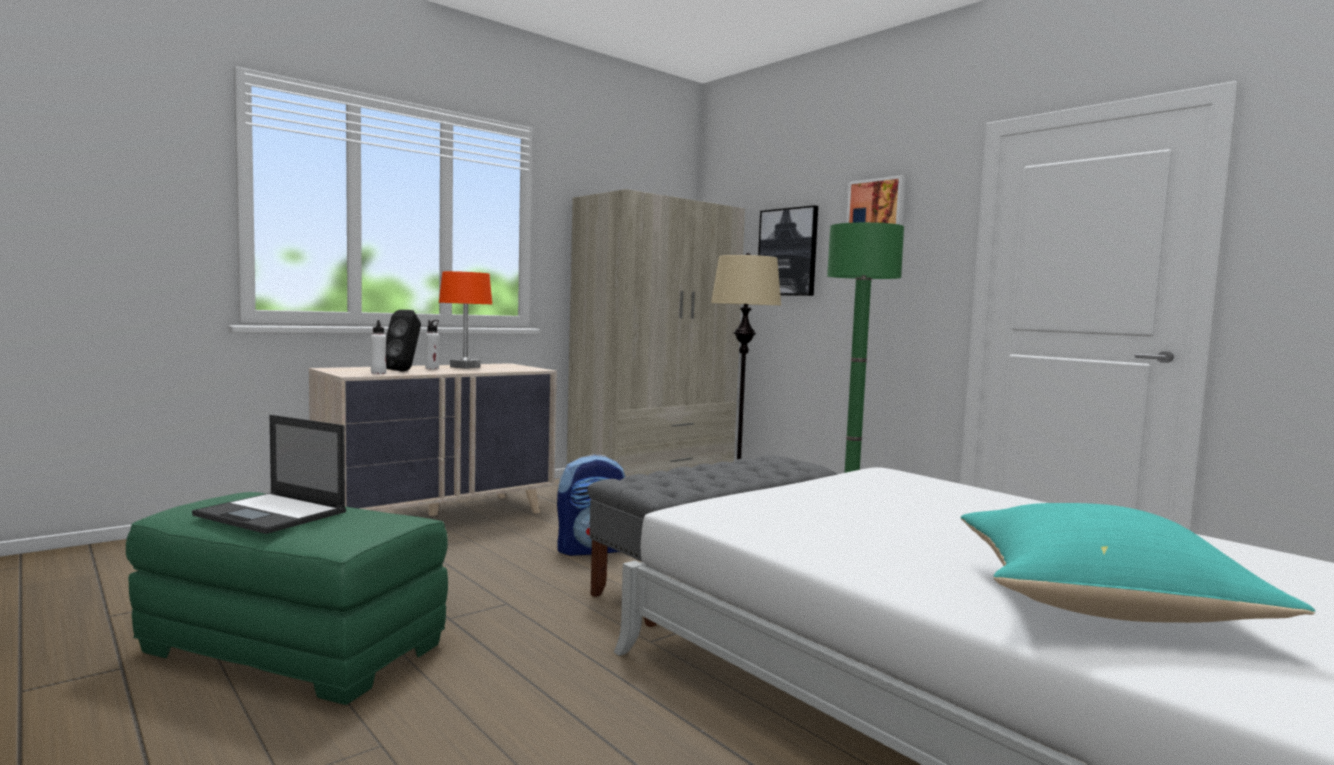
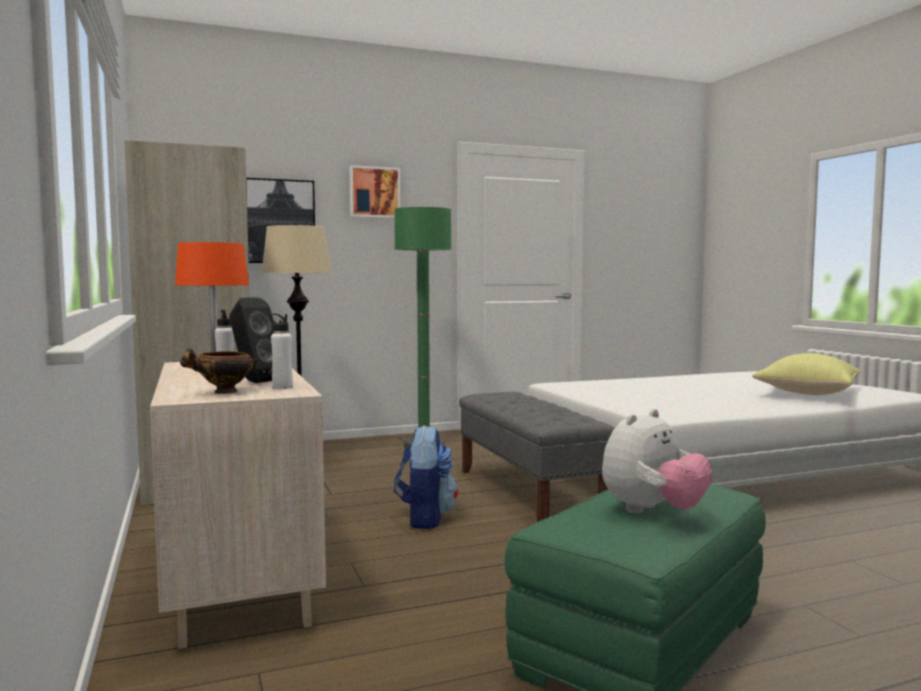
camera: 70 degrees left, 0 degrees up
laptop [192,415,346,534] -> plush toy [602,409,712,513]
turquoise pillow [960,503,1315,623] -> yellow pillow [752,353,861,395]
none -> bowl [180,348,258,394]

